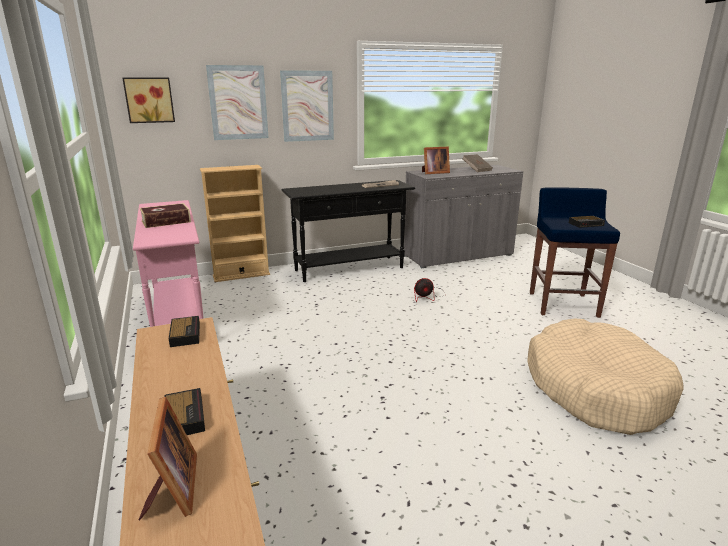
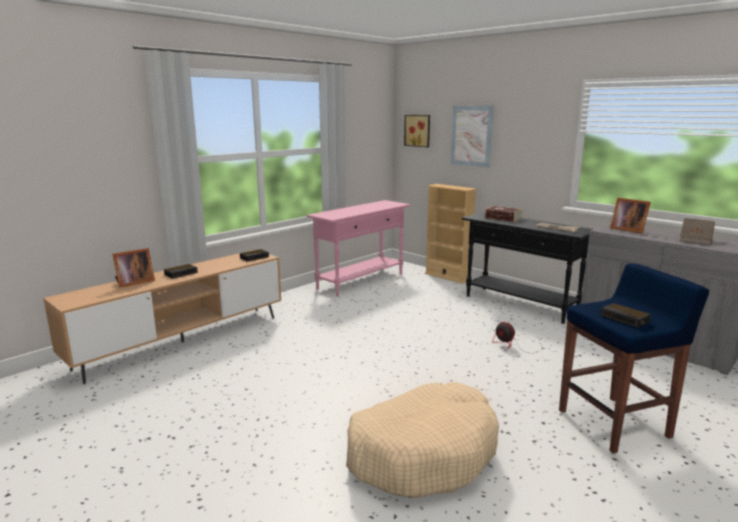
camera: 65 degrees right, 5 degrees down
book [140,203,191,228] -> book moved to [485,206,523,222]
picture [280,70,334,142] -> none

